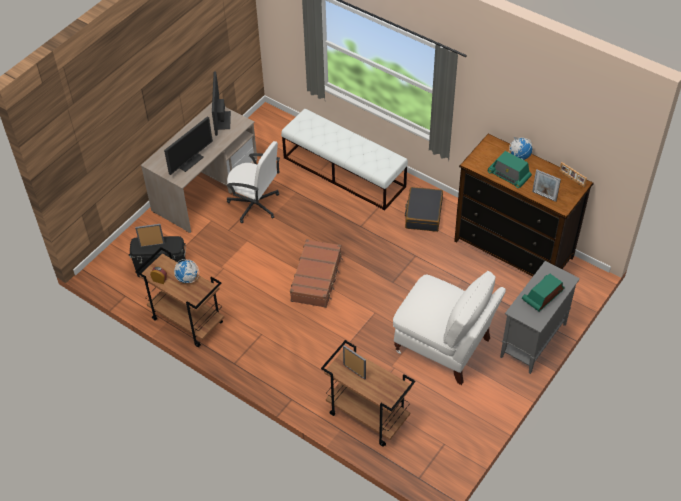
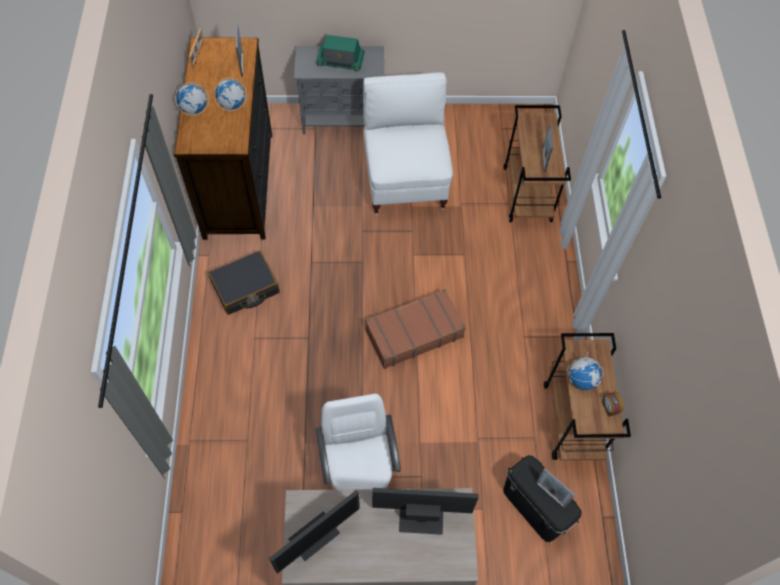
camera: 130 degrees left, 10 degrees up
white bench [281,109,408,211] -> none
radio [487,151,532,188] -> globe [214,78,247,111]

